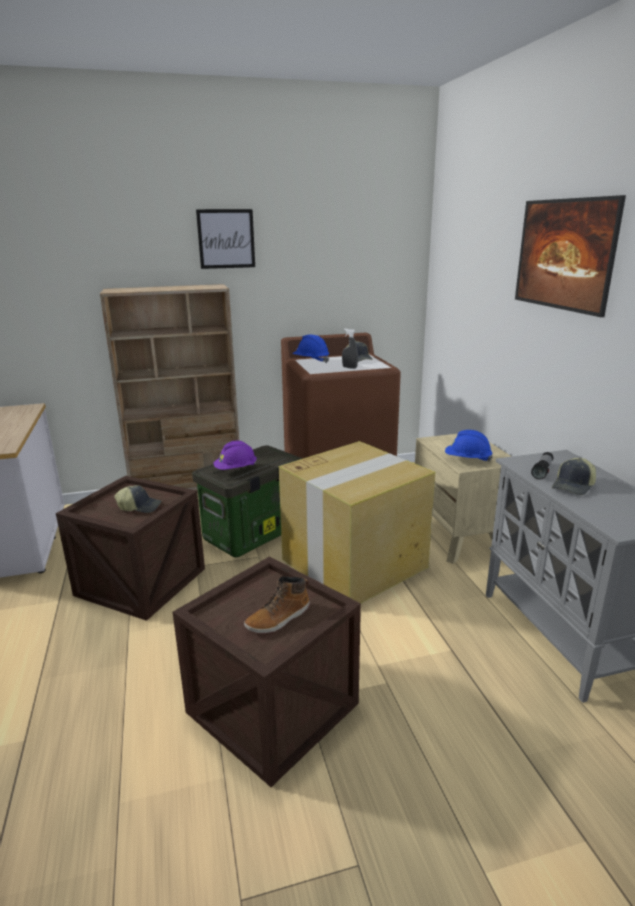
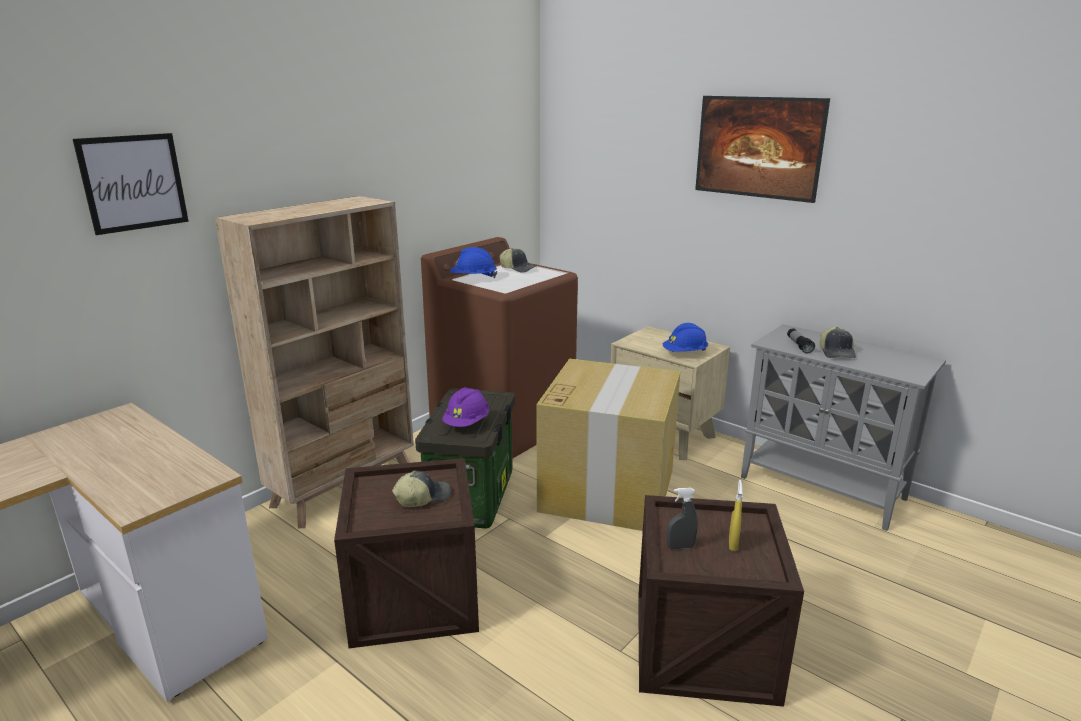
camera: 35 degrees left, 0 degrees up
picture [196,209,255,269] -> picture moved to [73,133,189,235]
boot [244,576,310,634] -> yellow spray bottle [729,480,743,551]
grey spray bottle [342,329,358,369] -> grey spray bottle moved to [667,488,698,549]

